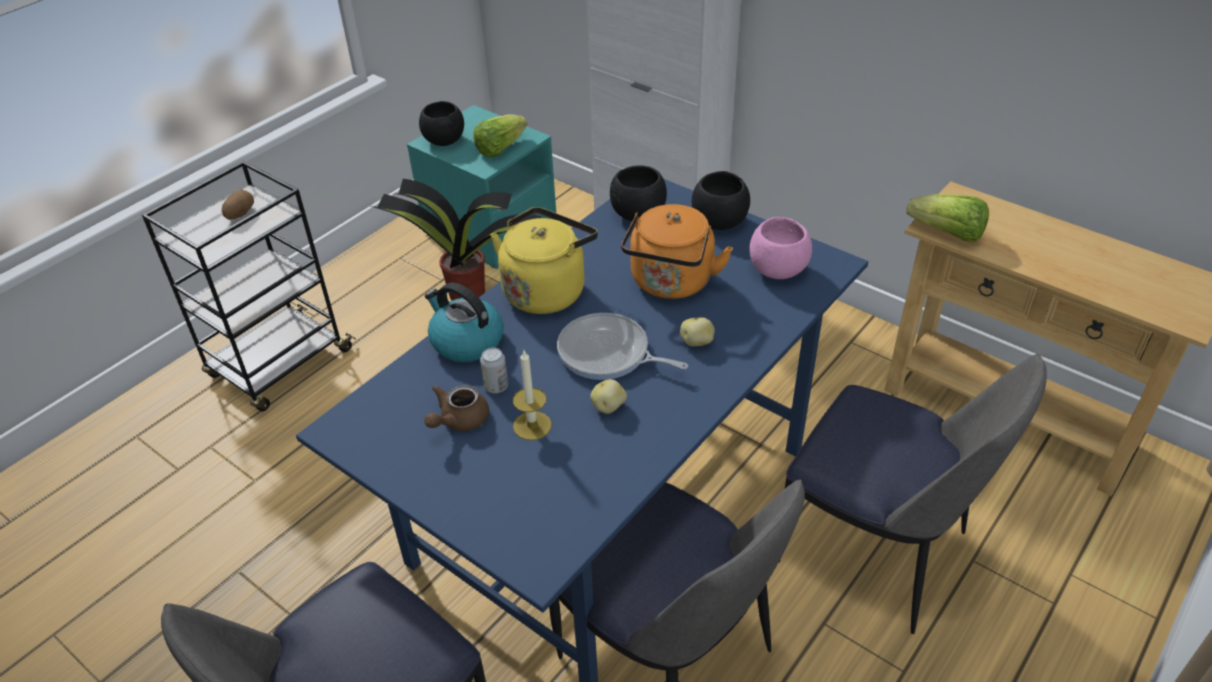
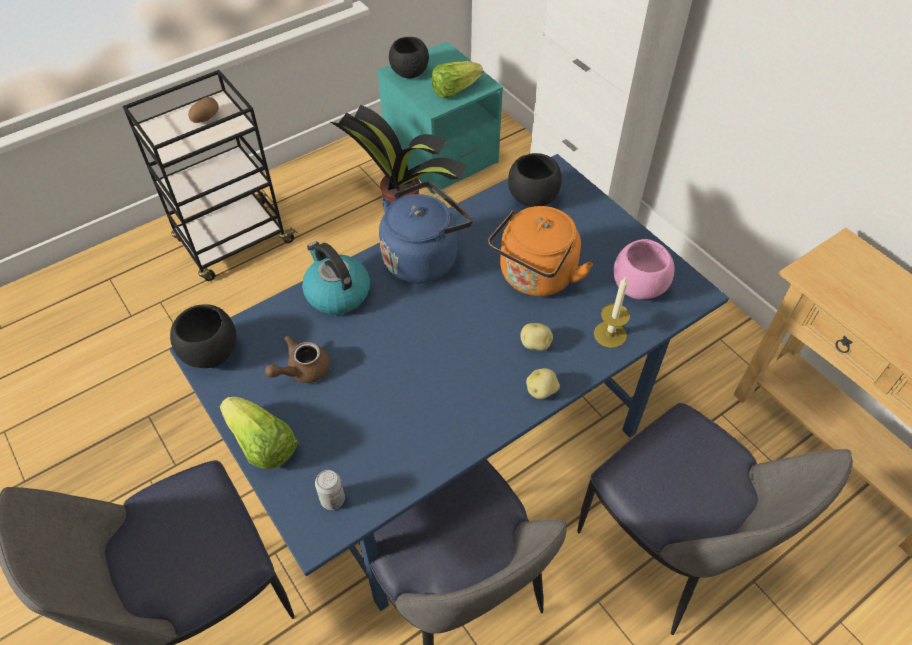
camera: 15 degrees right, 10 degrees up
can [480,348,508,393] -> can moved to [315,470,345,510]
yellow kettle [491,207,598,314] -> blue kettle [379,181,473,283]
candle [513,351,552,440] -> candle moved to [594,276,630,348]
frying pan [557,313,688,380] -> none
potato [590,379,627,414] -> potato moved to [526,368,560,399]
black bowl [692,171,750,230] -> black bowl moved to [170,304,236,368]
lettuce [906,194,989,242] -> lettuce moved to [220,397,298,469]

